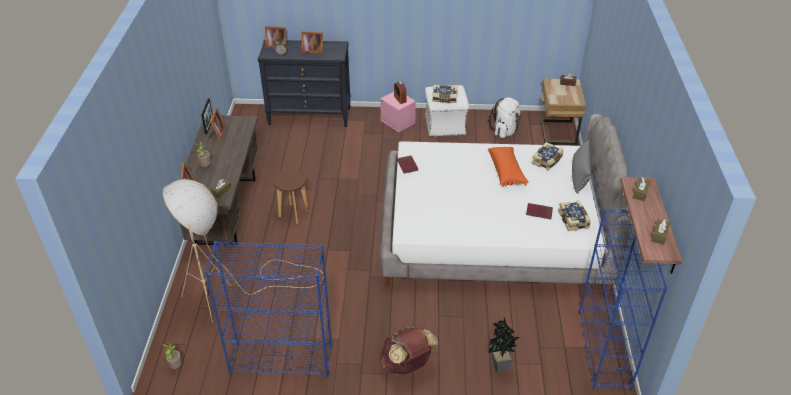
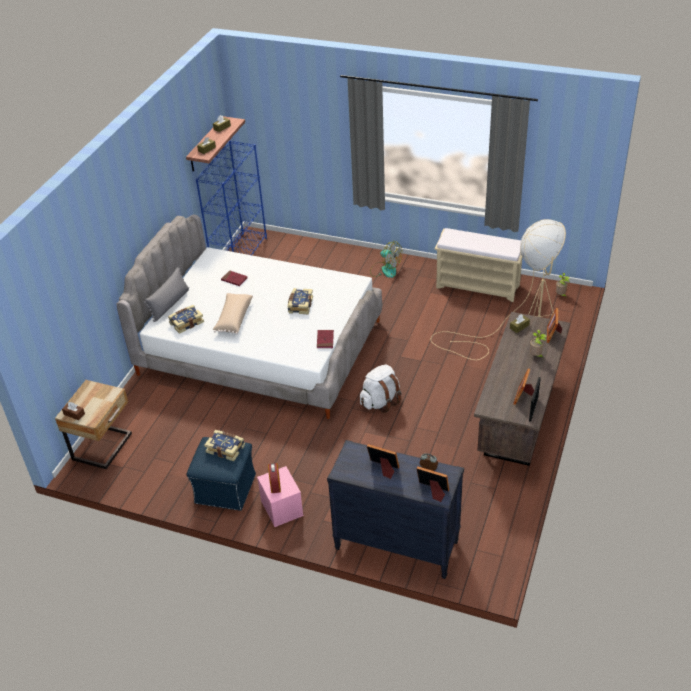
camera: 160 degrees left, 0 degrees up
blue bookcase [205,241,332,378] -> beige bench [434,228,522,302]
brown stool [273,169,309,224] -> none
brown backpack [379,327,438,374] -> fan [370,241,402,278]
white ottoman [425,85,469,137] -> blue ottoman [186,437,256,511]
white backpack [488,98,522,138] -> white backpack moved to [360,364,401,413]
orange pillow [488,147,529,187] -> beige pillow [213,293,253,335]
potted plant [488,317,520,372] -> none
book [558,201,591,231] -> book moved to [287,288,313,314]

